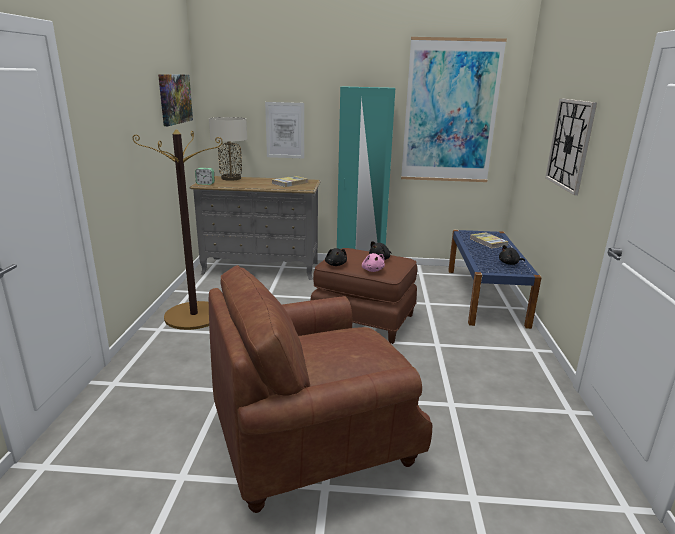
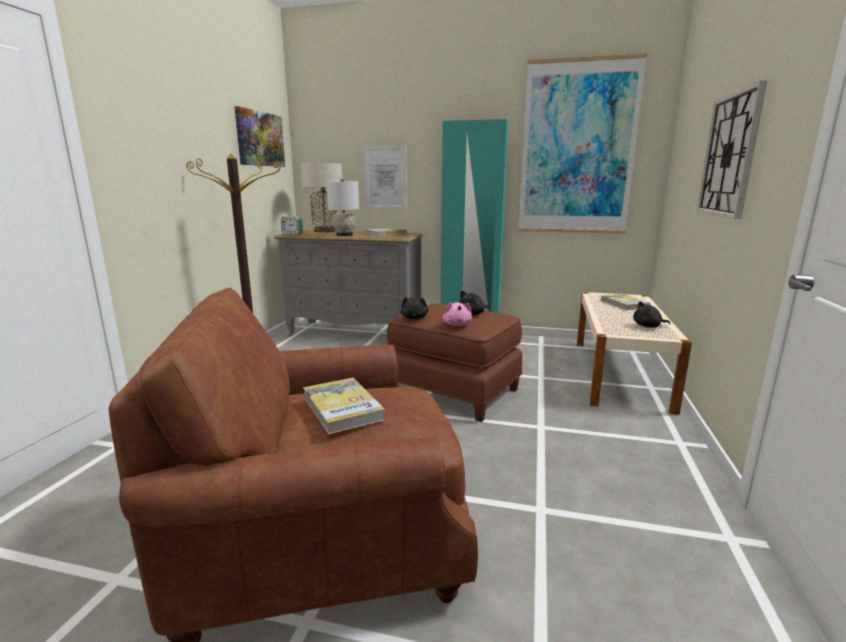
camera: 10 degrees right, 5 degrees down
blue bench [448,230,542,329] -> beige bench [577,292,692,415]
none -> book [303,378,385,434]
none -> white table lamp [326,179,359,236]

